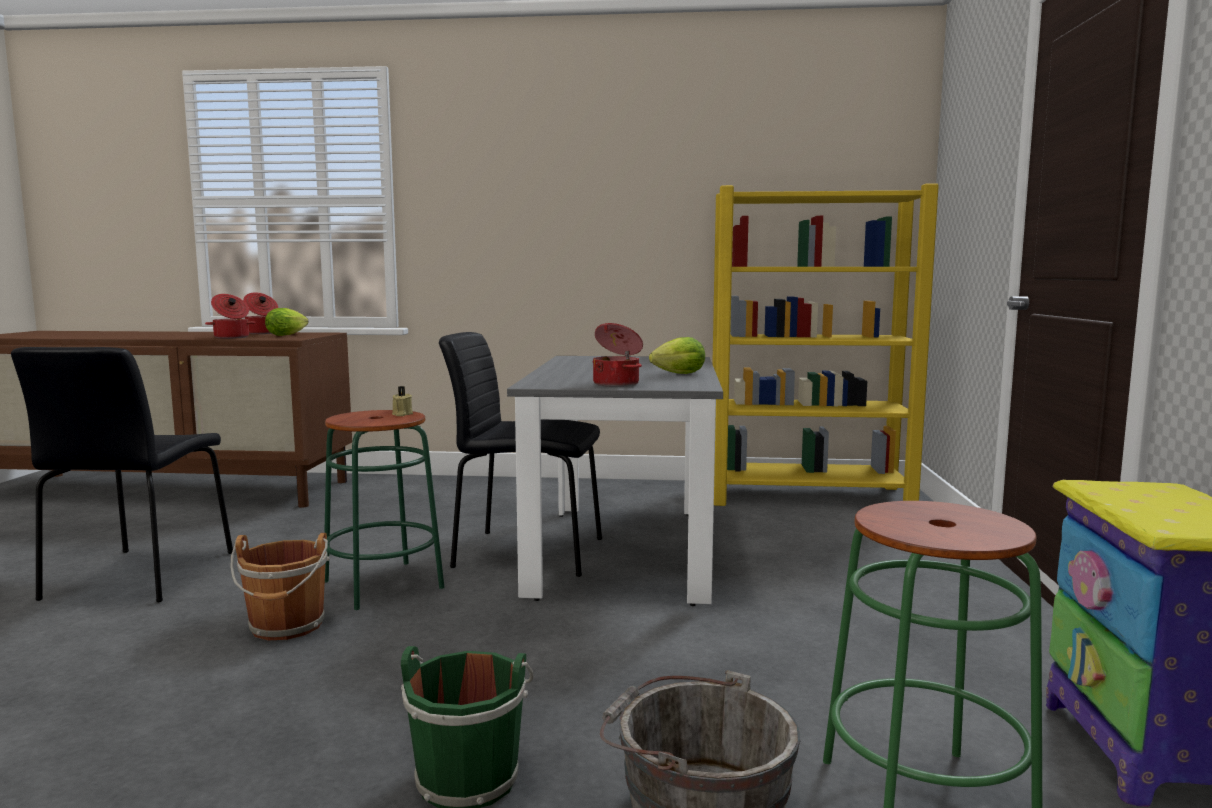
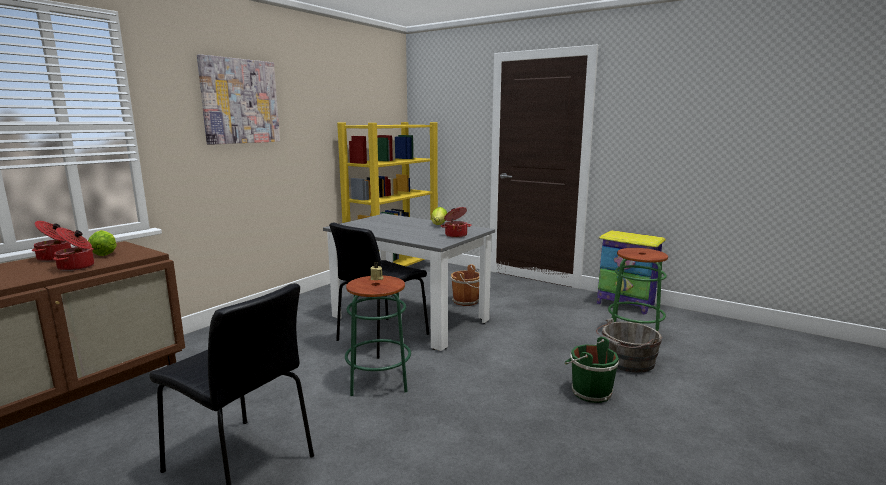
camera: 60 degrees left, 5 degrees up
brown bucket [230,533,330,640] -> brown bucket moved to [451,264,479,306]
none -> picture [197,54,280,145]

